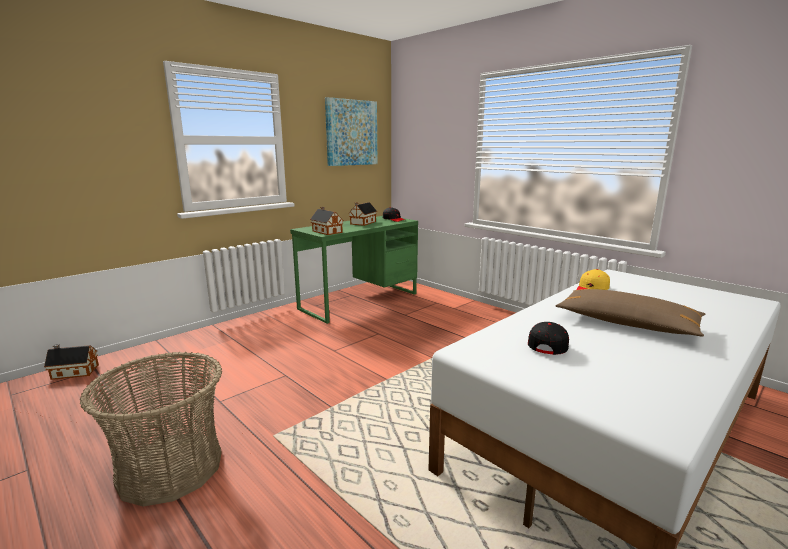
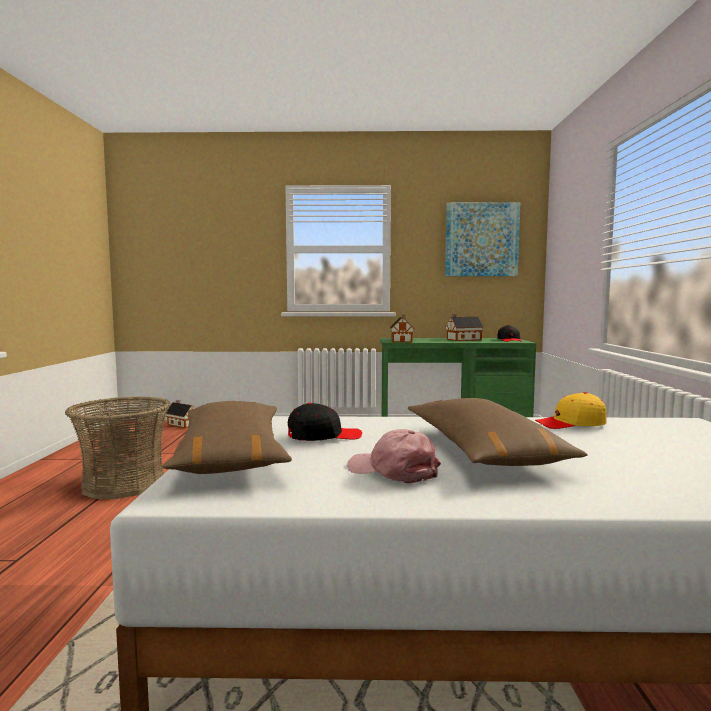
camera: 45 degrees right, 10 degrees down
none -> brown pillow [162,401,292,474]
none -> pink cap [347,429,441,484]

